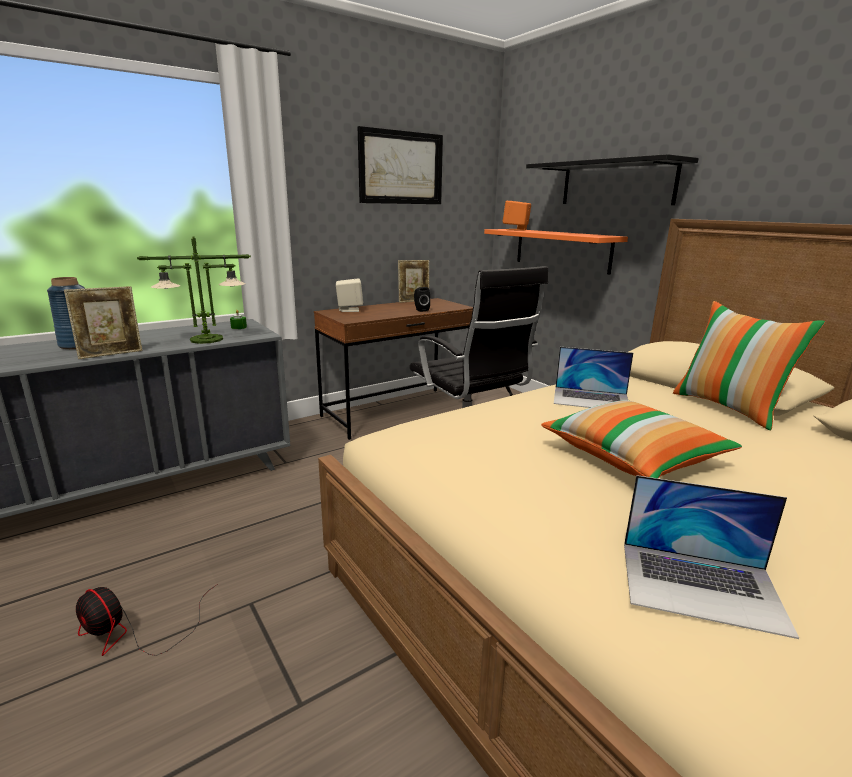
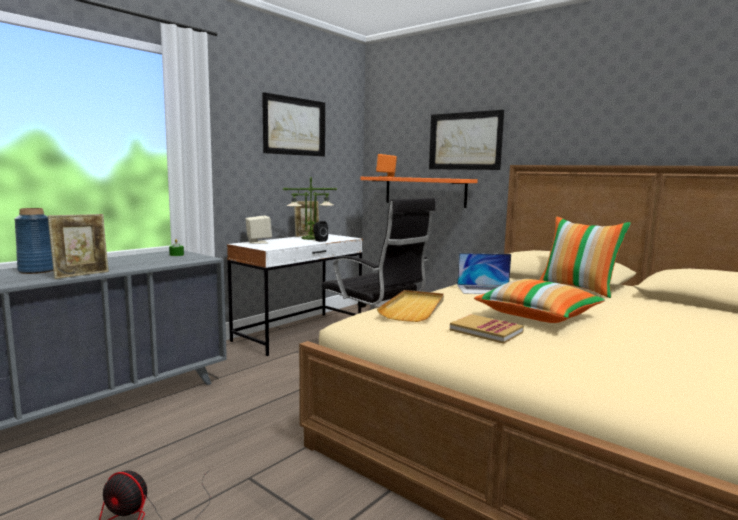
camera: 15 degrees left, 10 degrees down
table lamp [137,236,251,344] -> table lamp moved to [283,177,337,240]
brown desk [314,298,473,440] -> white desk [227,234,362,356]
black shelf [526,154,699,205] -> picture [429,110,504,170]
laptop [624,475,799,639] -> none
none -> beige tray [377,290,444,322]
none -> book [450,314,524,344]

